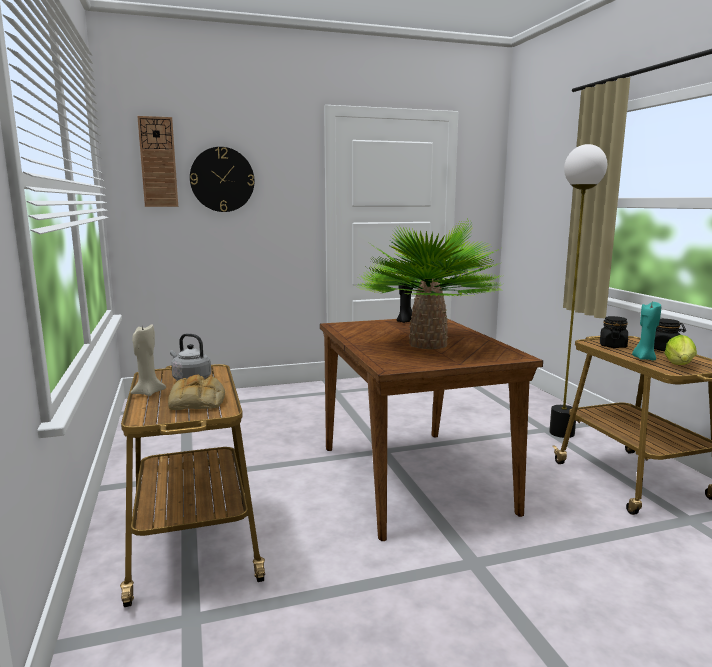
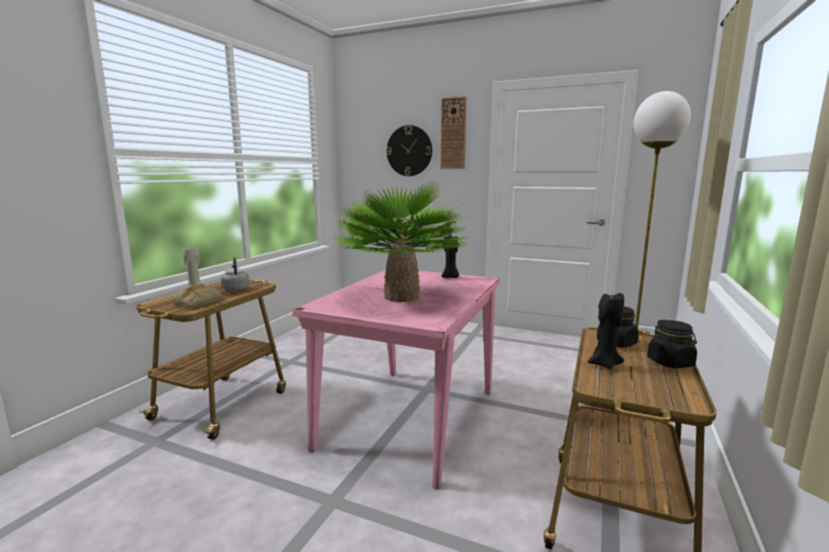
camera: 40 degrees right, 0 degrees up
wall clock [137,116,178,207] -> wall clock moved to [440,96,467,169]
brown dining table [320,318,543,541] -> pink dining table [292,270,500,489]
turquoise candle [632,302,661,360] -> black candle [588,293,624,369]
lettuce [664,335,697,365] -> none

